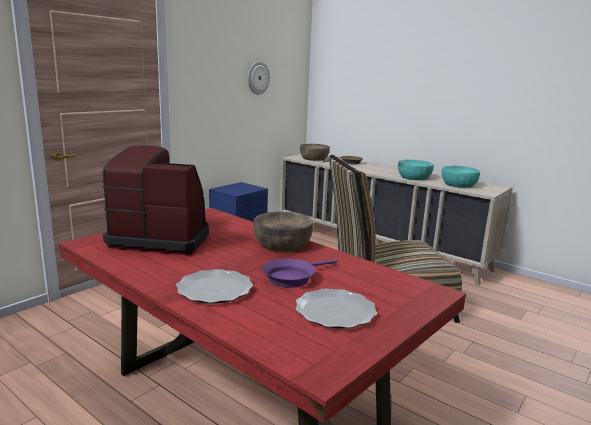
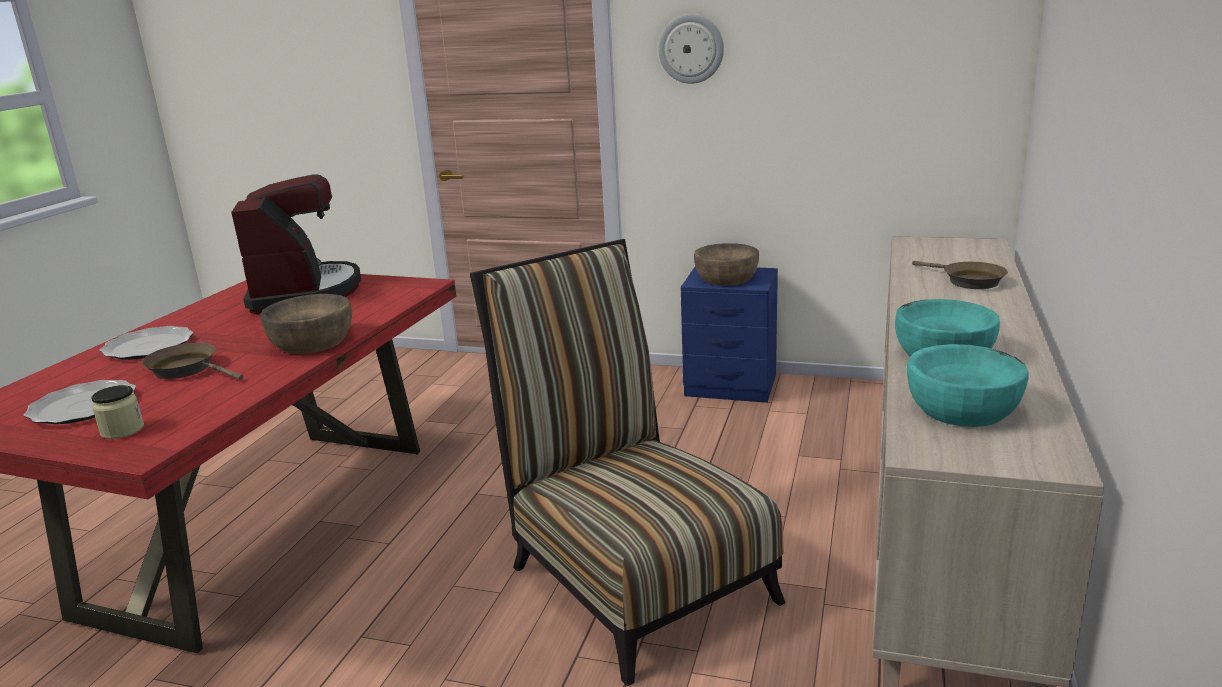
camera: 70 degrees right, 5 degrees up
wall clock [248,61,270,95] -> wall clock moved to [658,14,724,84]
purple frying pan [262,258,337,288] -> brown frying pan [142,343,243,380]
brown bowl [300,144,330,161] -> brown bowl moved to [694,243,759,286]
none -> jar [91,385,144,439]

